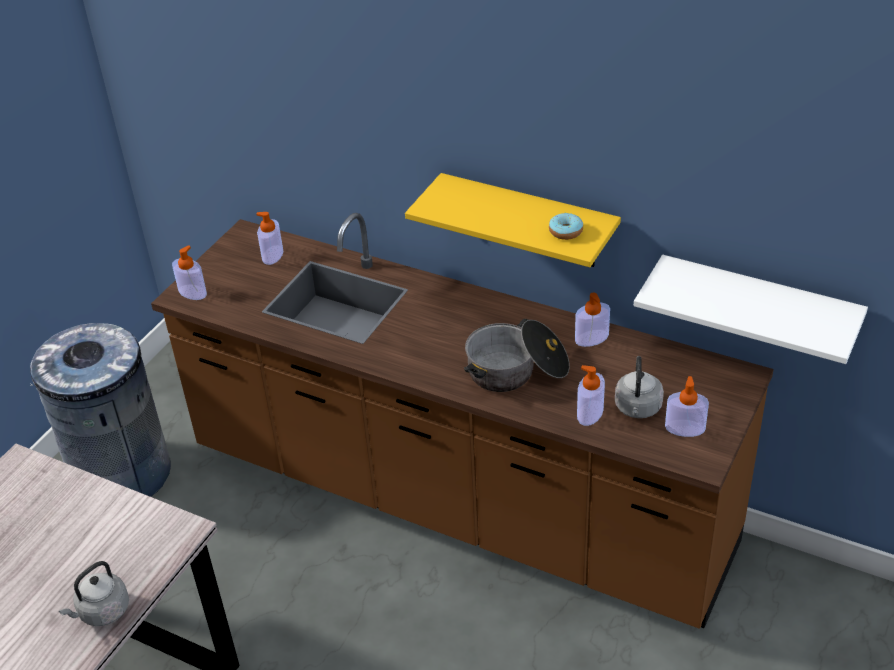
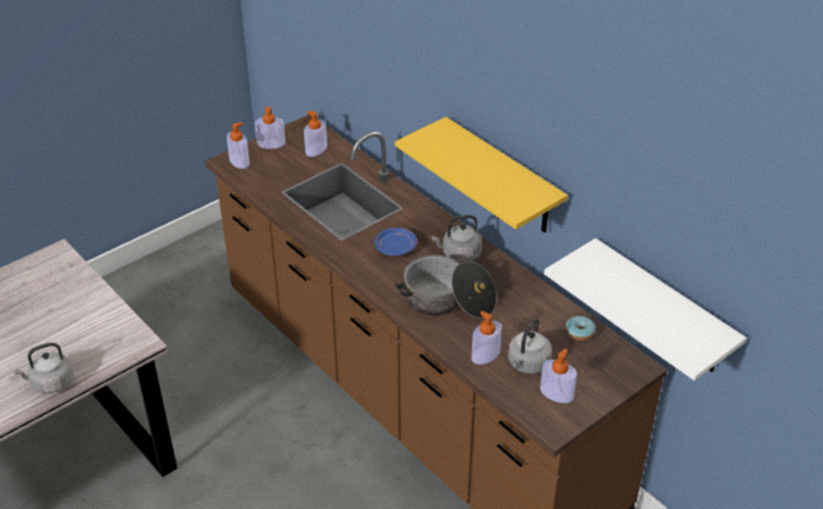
camera: 20 degrees right, 0 degrees up
grey trash can [30,323,171,497] -> none
donut [549,213,583,240] -> donut moved to [565,316,596,341]
soap dispenser [575,293,610,347] -> soap dispenser moved to [255,107,285,149]
none -> blue plate [375,228,417,256]
none -> grey kettle [432,215,482,263]

